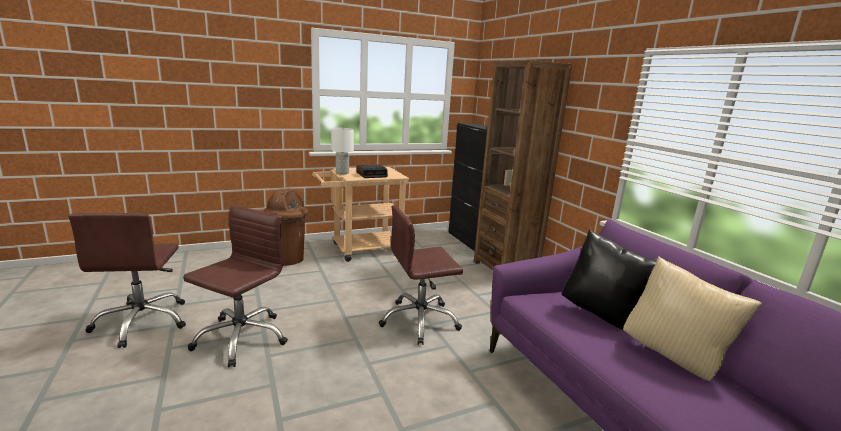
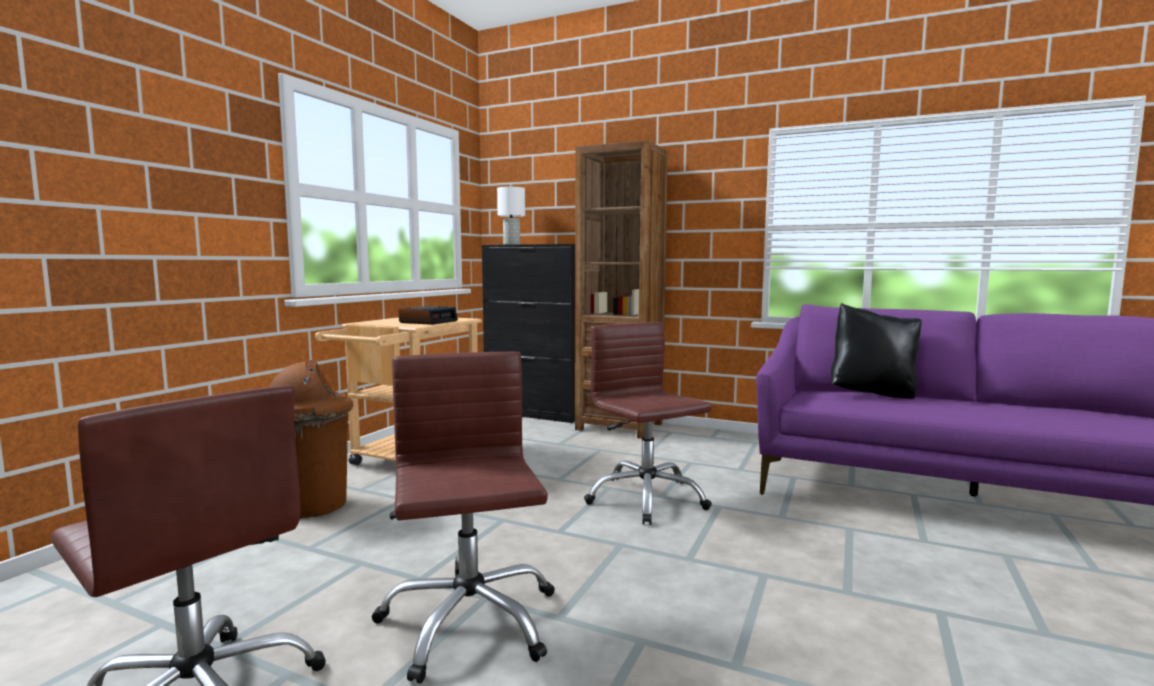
camera: 40 degrees left, 10 degrees down
white table lamp [331,128,354,174] -> white table lamp moved to [497,187,525,245]
brown office chair [379,205,463,345] -> brown office chair turned 120 degrees clockwise [584,322,712,525]
beige pillow [623,256,762,381] -> none

